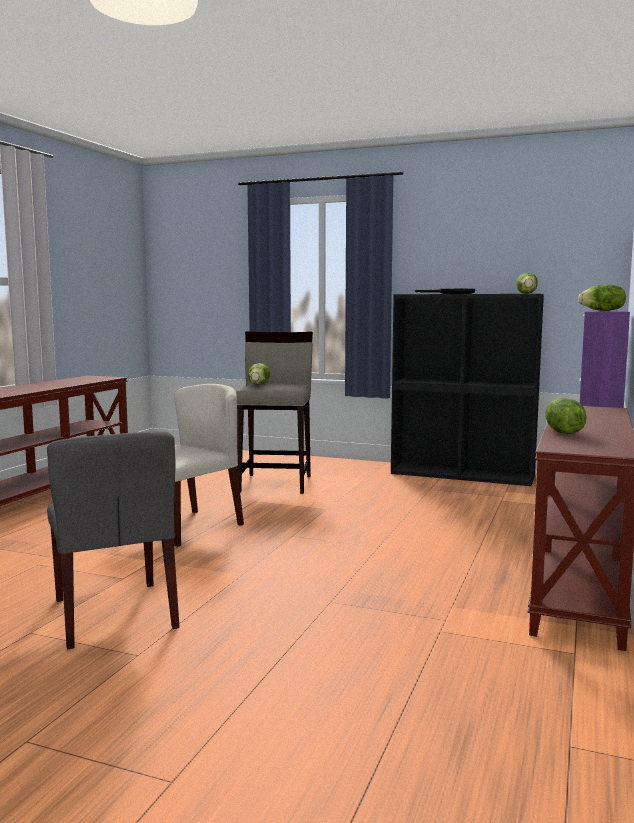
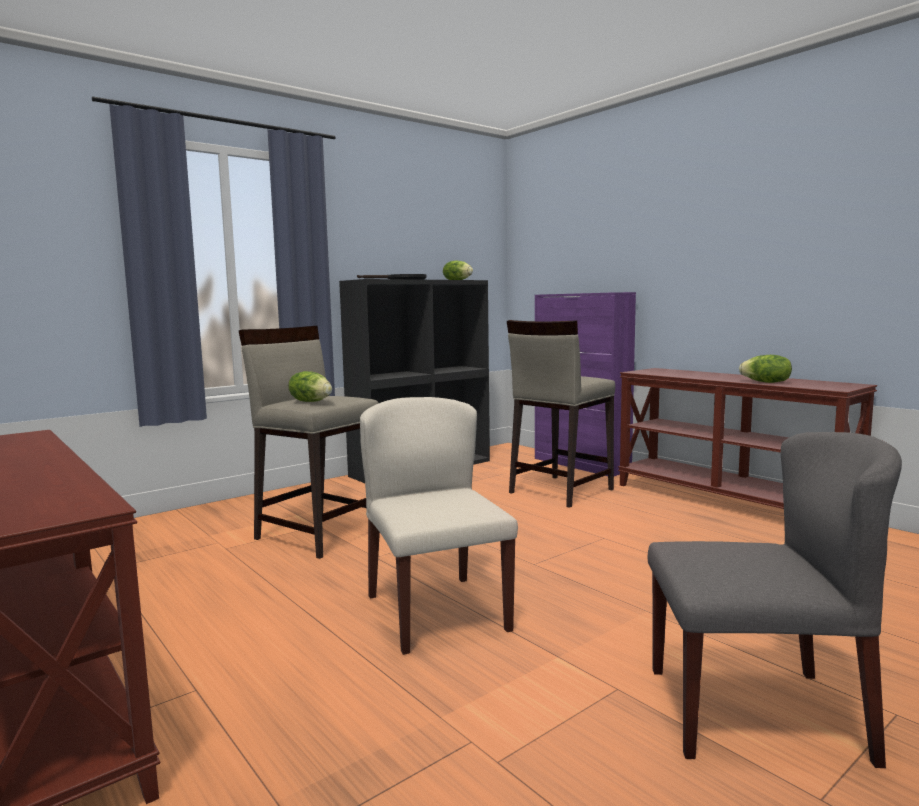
camera: 60 degrees left, 0 degrees up
lettuce [578,284,626,311] -> none
none -> beige stool [507,320,615,508]

